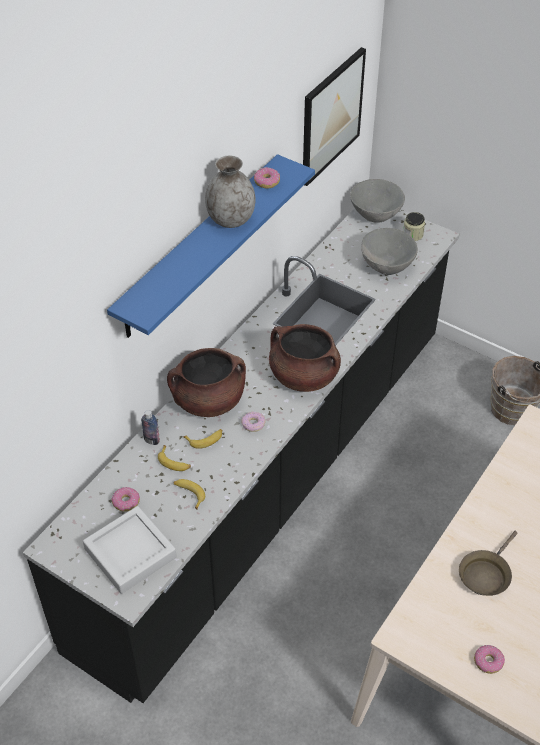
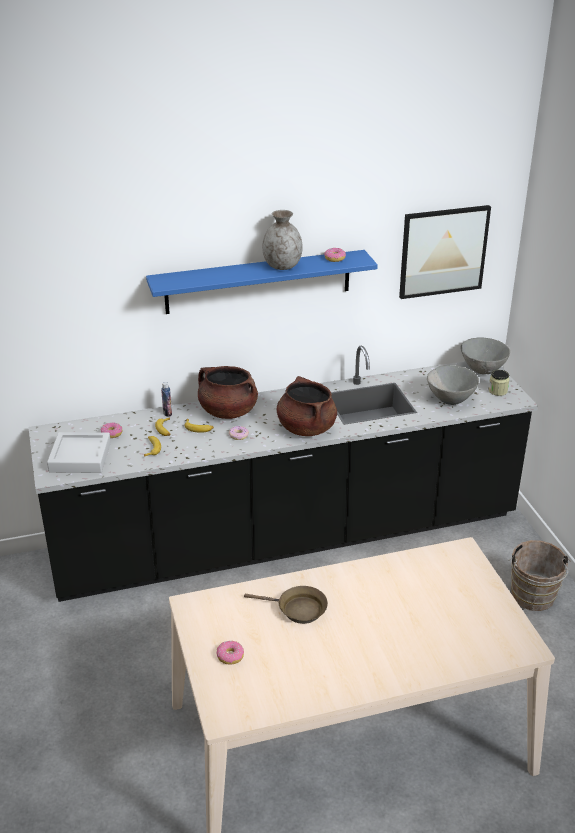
camera: 40 degrees right, 15 degrees down
brown frying pan [459,531,518,596] -> brown frying pan turned 150 degrees counterclockwise [244,586,328,624]

